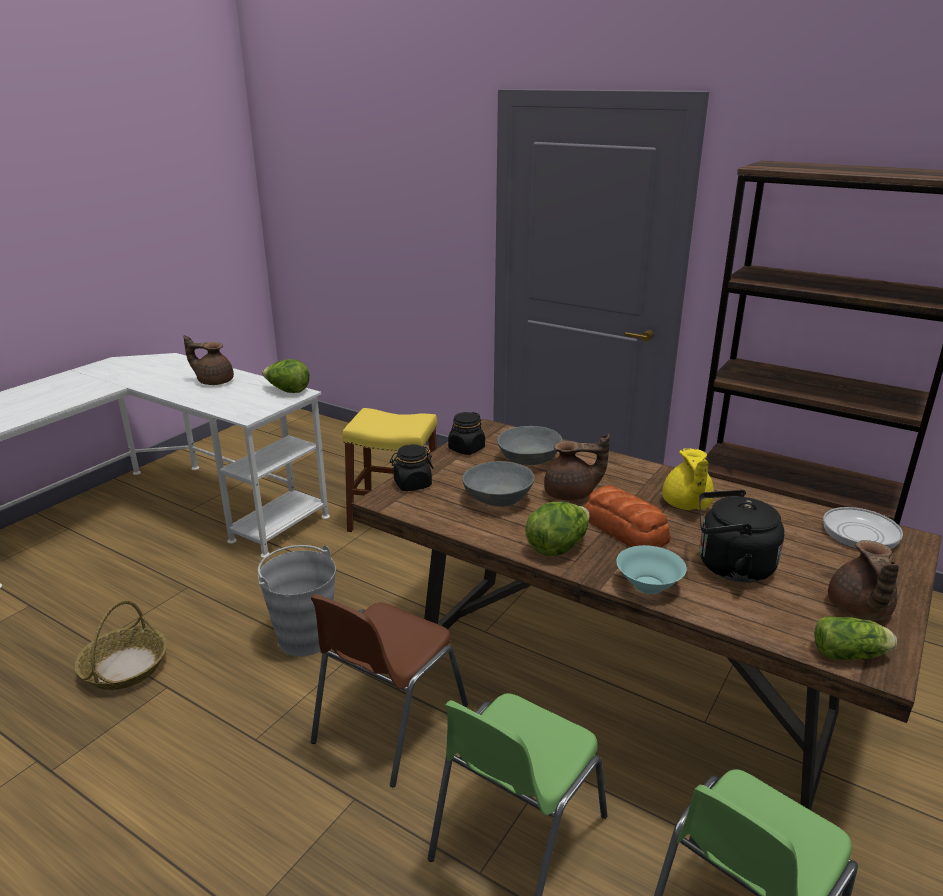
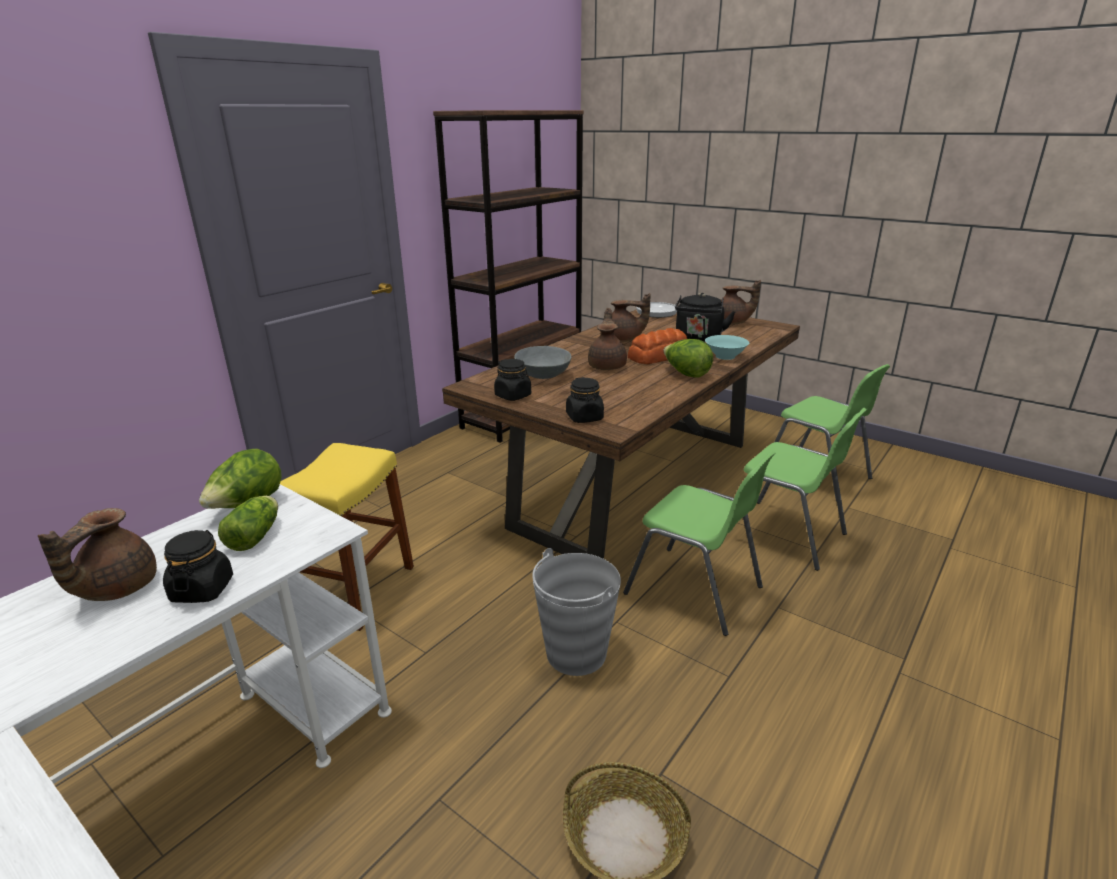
camera: 85 degrees left, 0 degrees up
brown chair [311,594,468,787] -> green chair [623,451,776,636]
grey bowl [462,461,535,506] -> none
yellow teapot [662,448,714,511] -> brown teapot [611,293,651,342]
lettuce [815,616,897,660] -> lettuce moved to [218,496,278,551]
none -> black jar [163,530,233,603]

